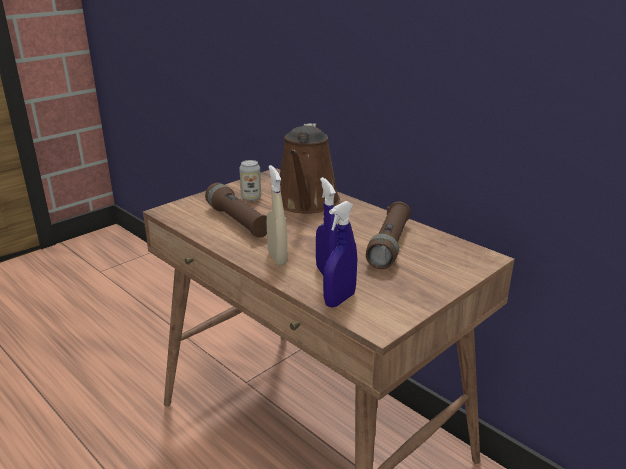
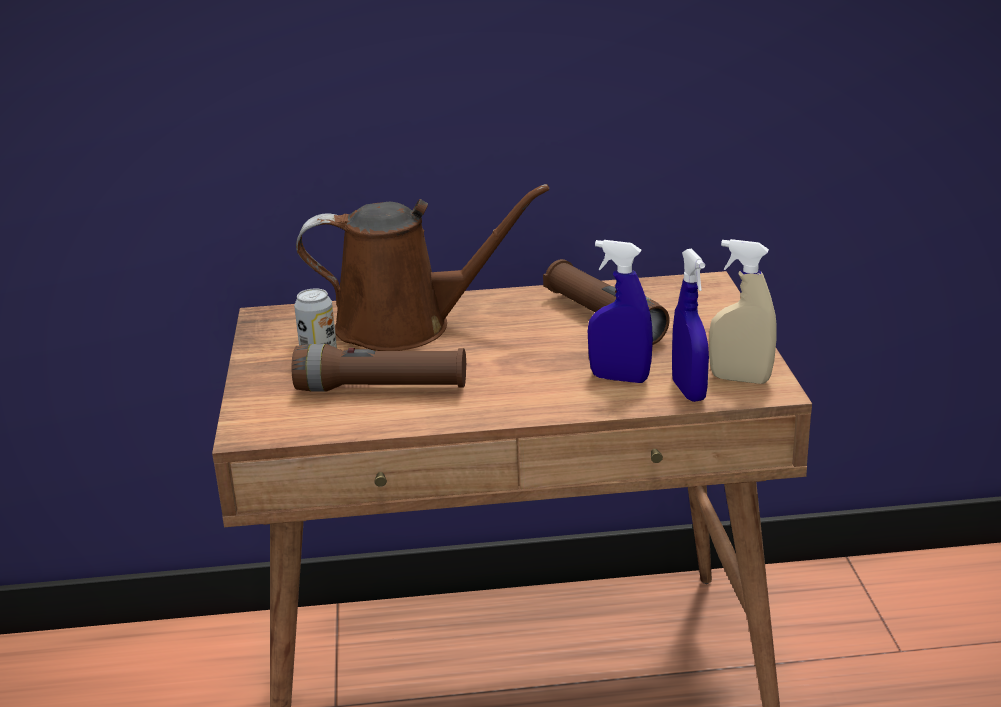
camera: 50 degrees left, 0 degrees up
beige spray bottle [267,165,288,266] -> beige spray bottle moved to [709,239,777,384]
brown watering can [280,123,340,214] -> brown watering can turned 45 degrees counterclockwise [296,184,549,351]

